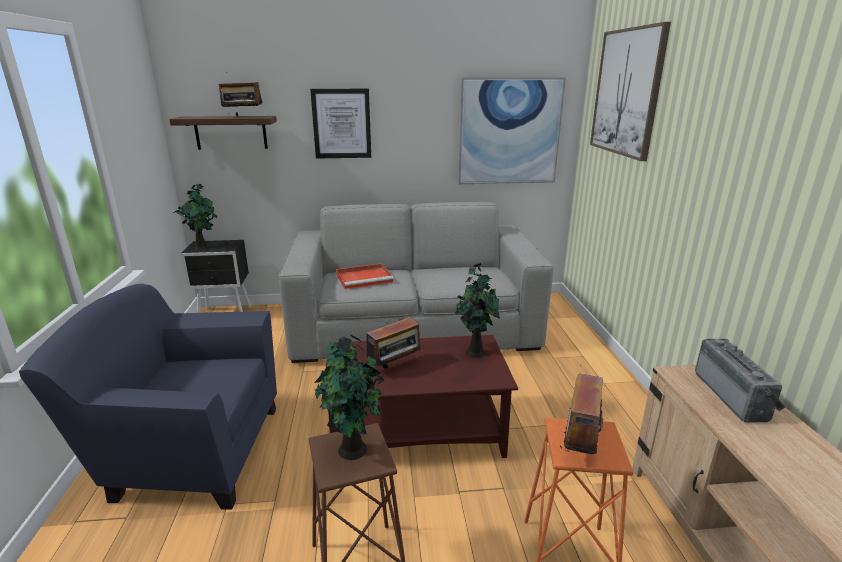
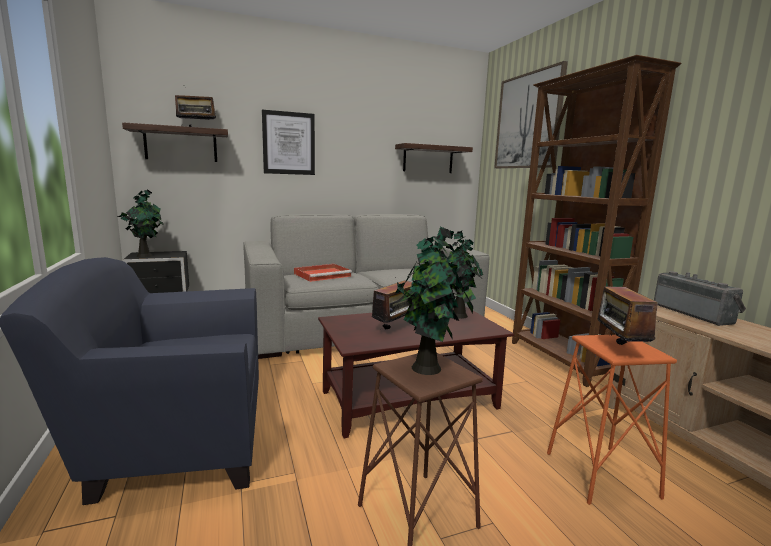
camera: 15 degrees left, 10 degrees down
picture [458,77,566,184] -> shelf [395,143,473,173]
none -> brown bookcase [512,55,681,387]

